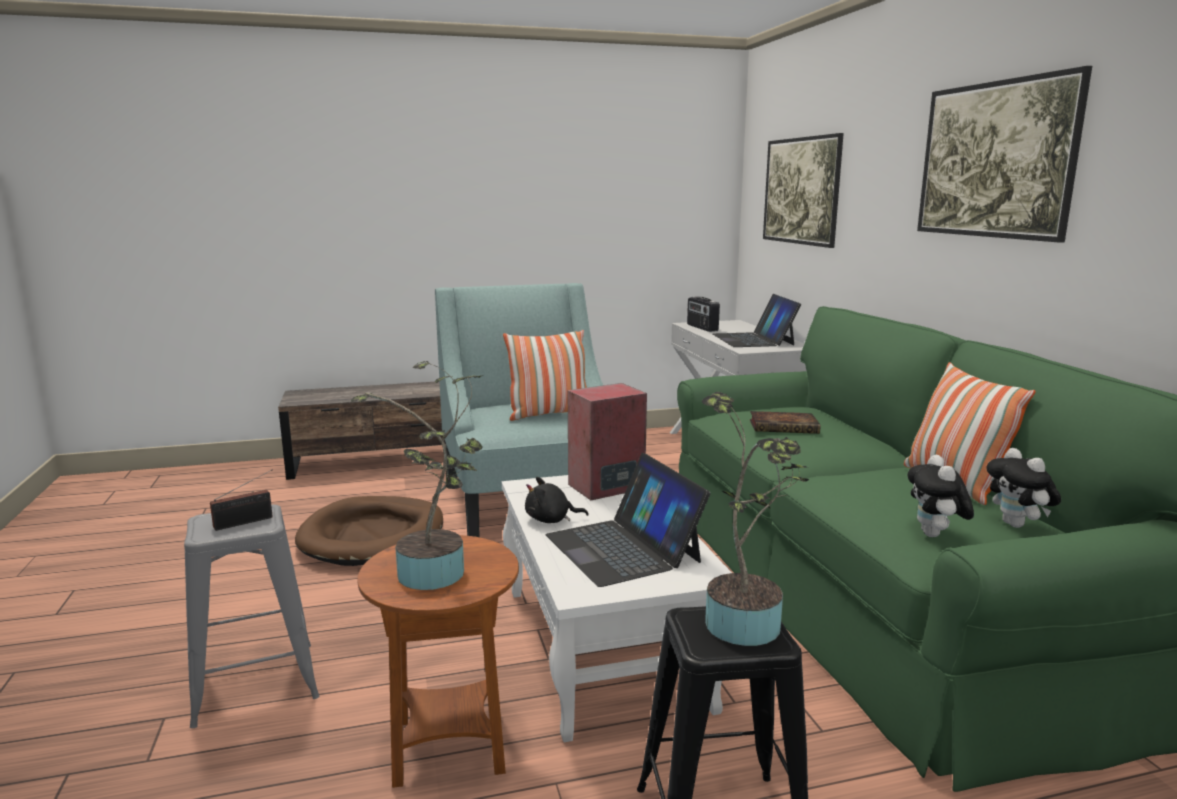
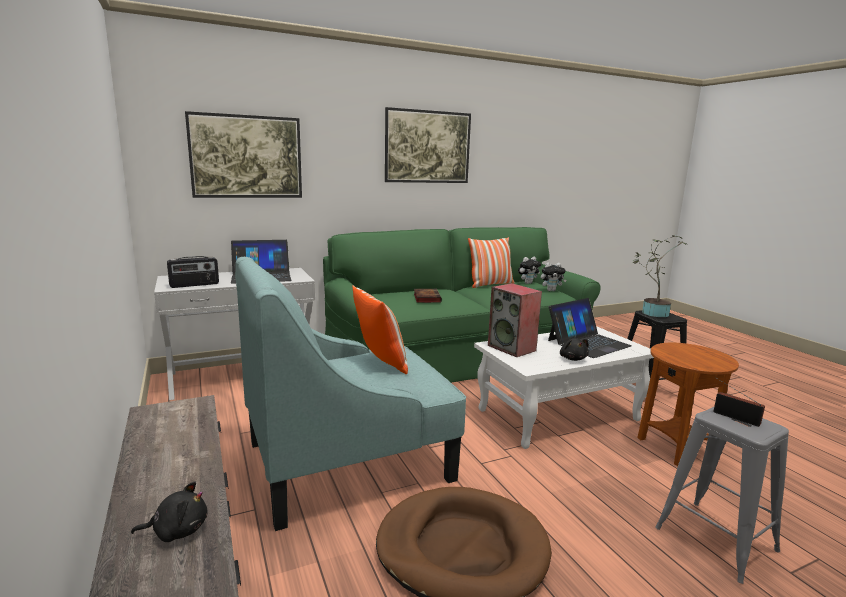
camera: 100 degrees left, 0 degrees up
potted plant [351,361,484,590] -> none
none -> black plush toy [131,482,208,542]

